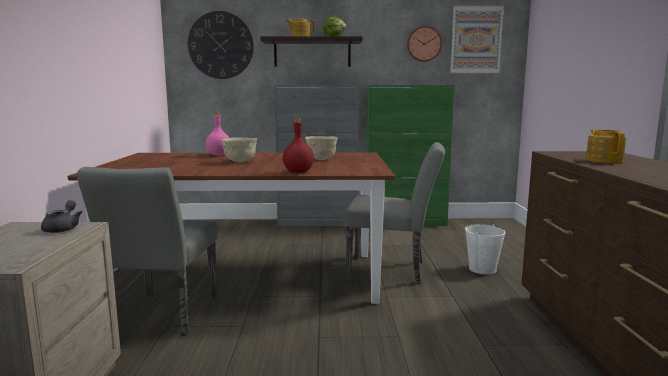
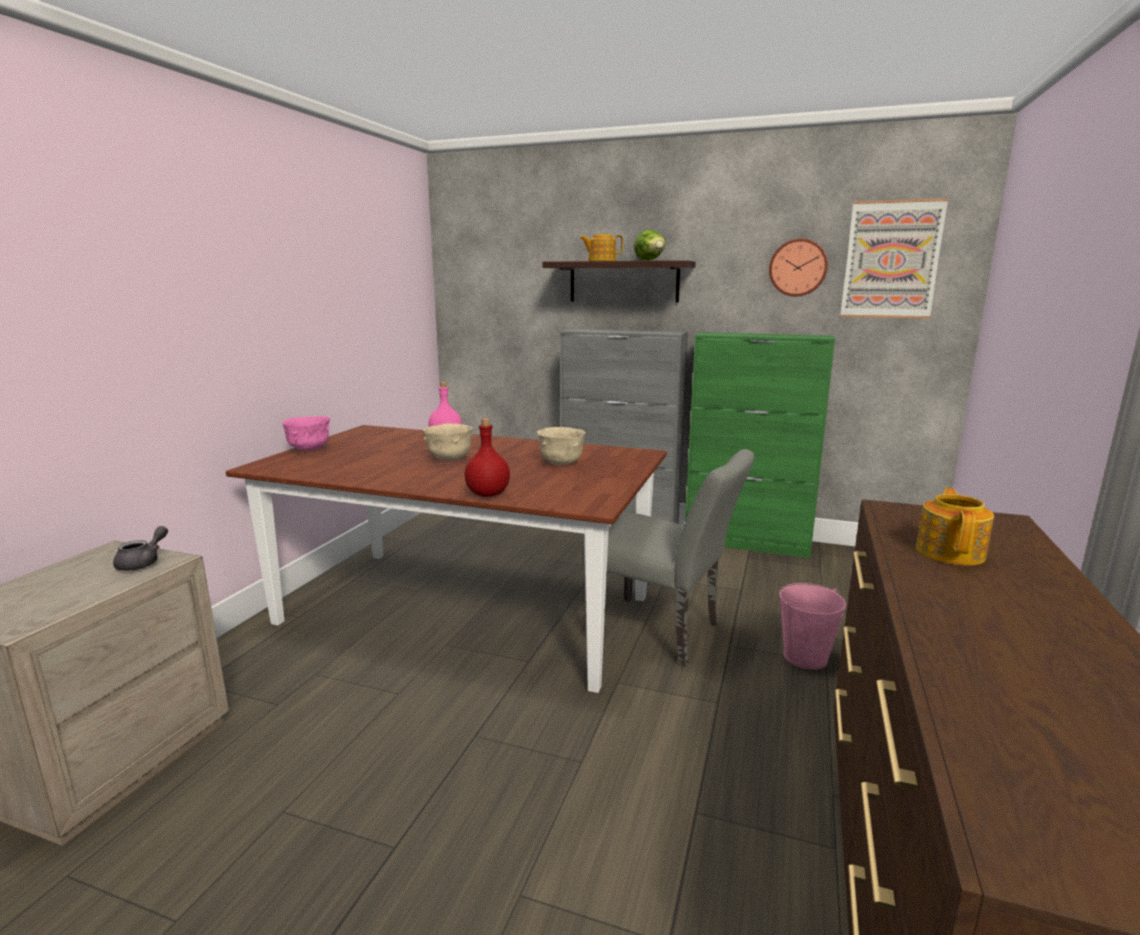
camera: 20 degrees right, 5 degrees up
grey chair [77,167,218,336] -> none
wall clock [188,11,254,79] -> none
white bucket [465,224,506,275] -> pink bucket [779,583,846,670]
none -> pink bowl [282,416,330,450]

